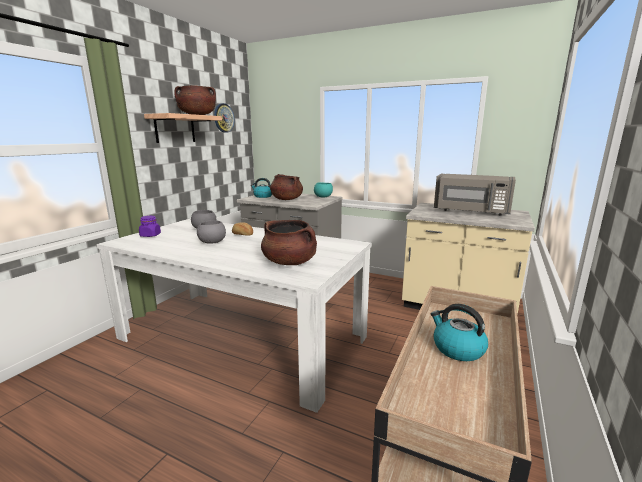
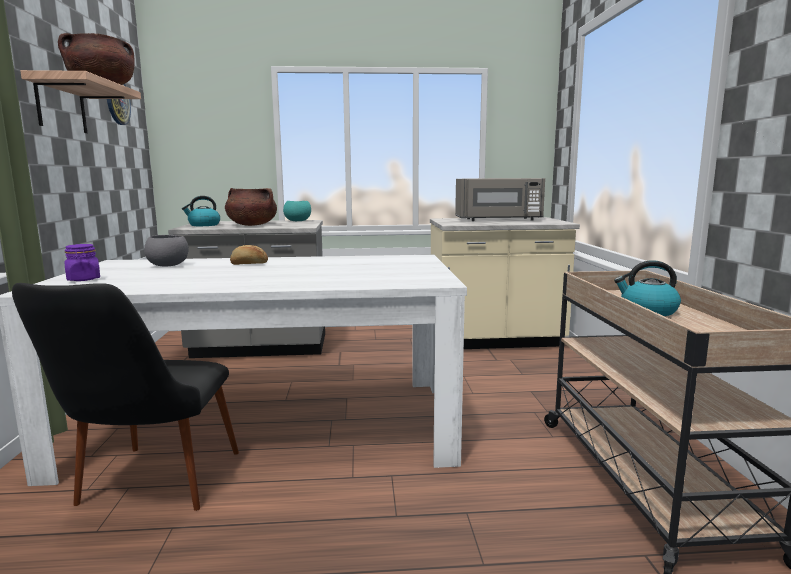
camera: 30 degrees left, 5 degrees down
grey bowl [197,220,226,244] -> none
brown cooking pot [261,220,317,265] -> none
none -> black chair [12,283,239,511]

